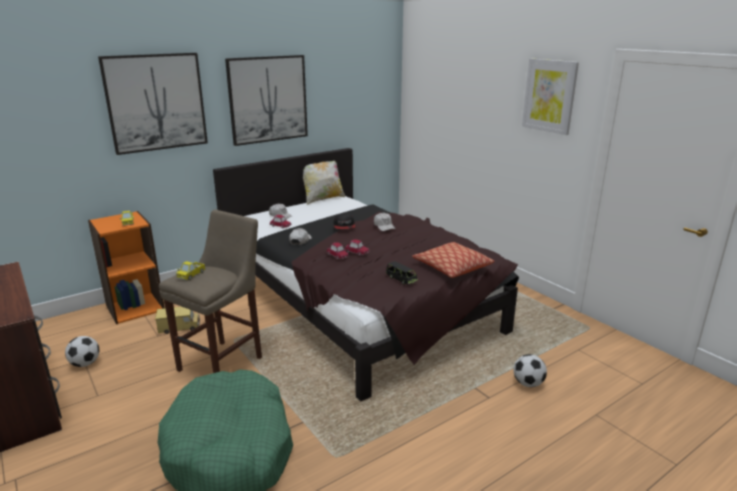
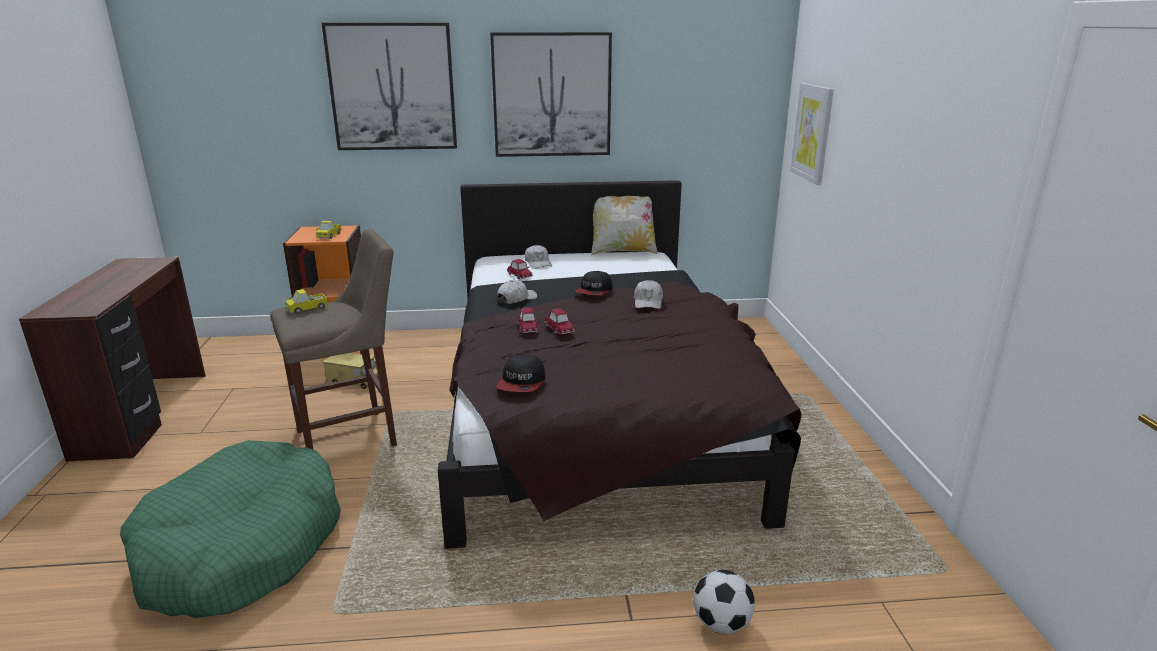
camera: 30 degrees right, 0 degrees up
football [65,336,99,367] -> none
black toy car [386,261,418,285] -> none
pillow [412,242,495,278] -> none
picture [522,58,579,135] -> picture moved to [790,83,834,185]
none -> cap [496,355,545,392]

